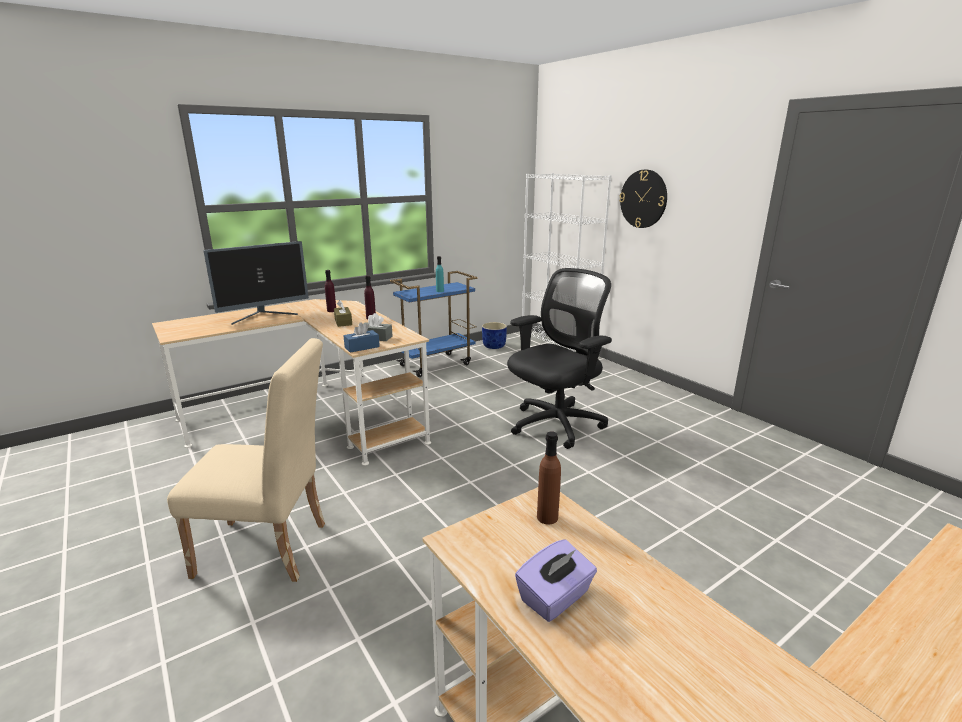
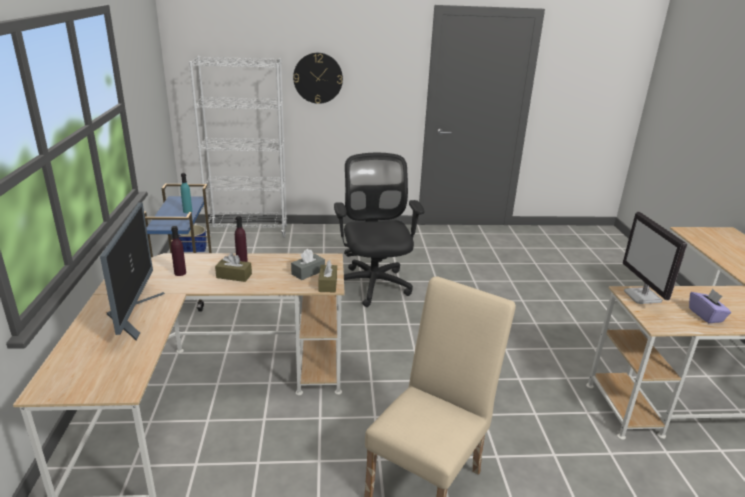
camera: 60 degrees left, 5 degrees up
blue tissue box [343,322,380,353] -> brown tissue box [318,260,337,292]
brown bottle [537,431,561,524] -> monitor [623,212,687,304]

